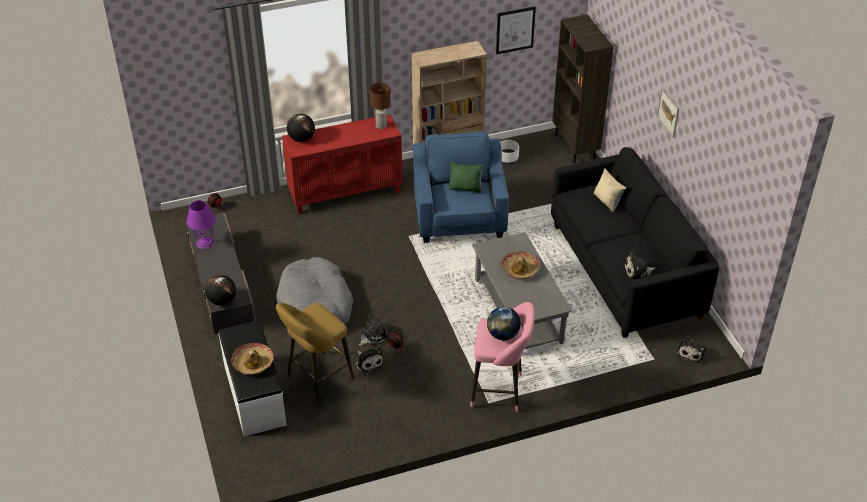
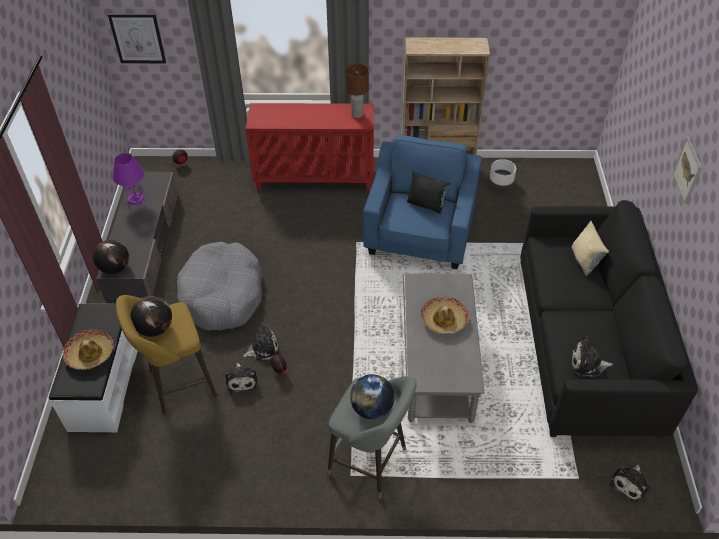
camera: 20 degrees right, 5 degrees up
globe [287,114,315,142] -> globe moved to [130,296,172,337]
green pillow [449,162,484,193] -> black pillow [407,171,450,214]
pink stool [470,302,535,412] -> grey stool [327,376,417,499]
picture [496,6,536,54] -> picture moved to [108,13,166,63]
brown bookcase [552,14,613,163] -> none

